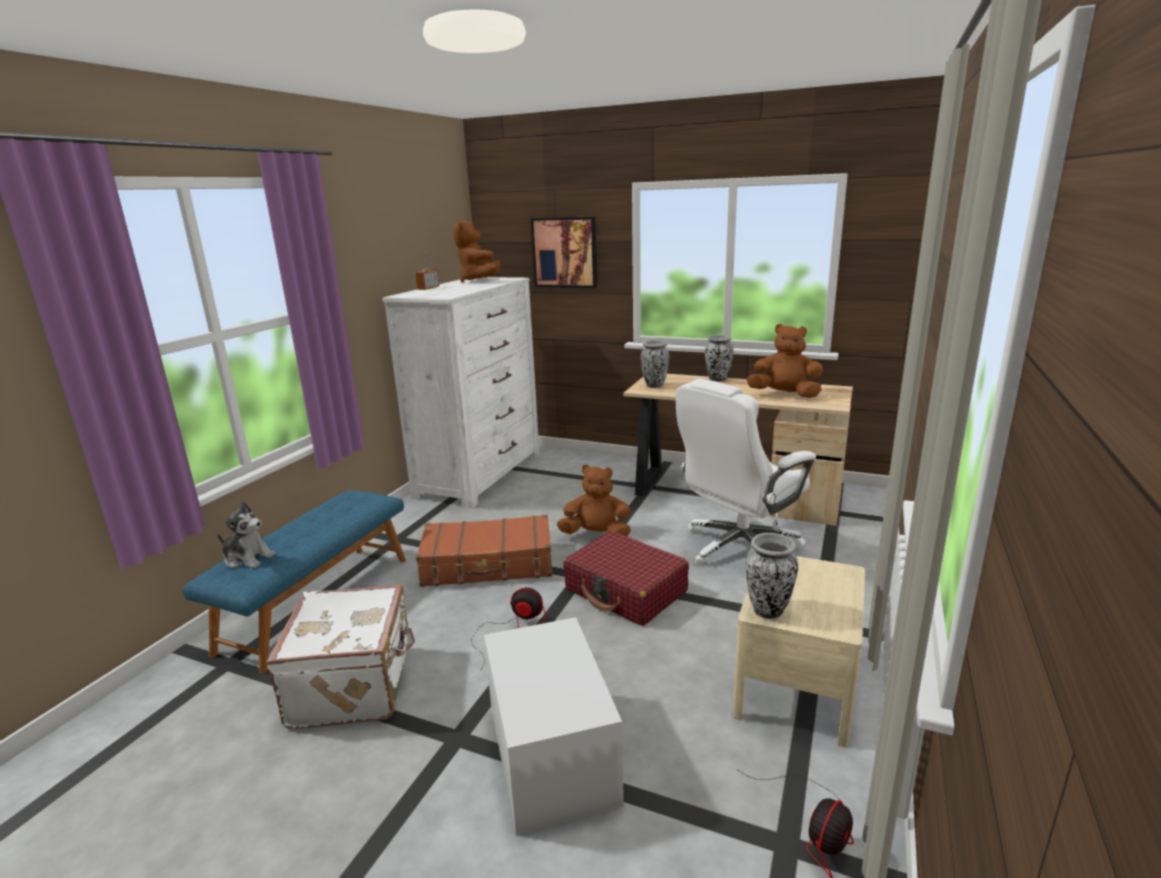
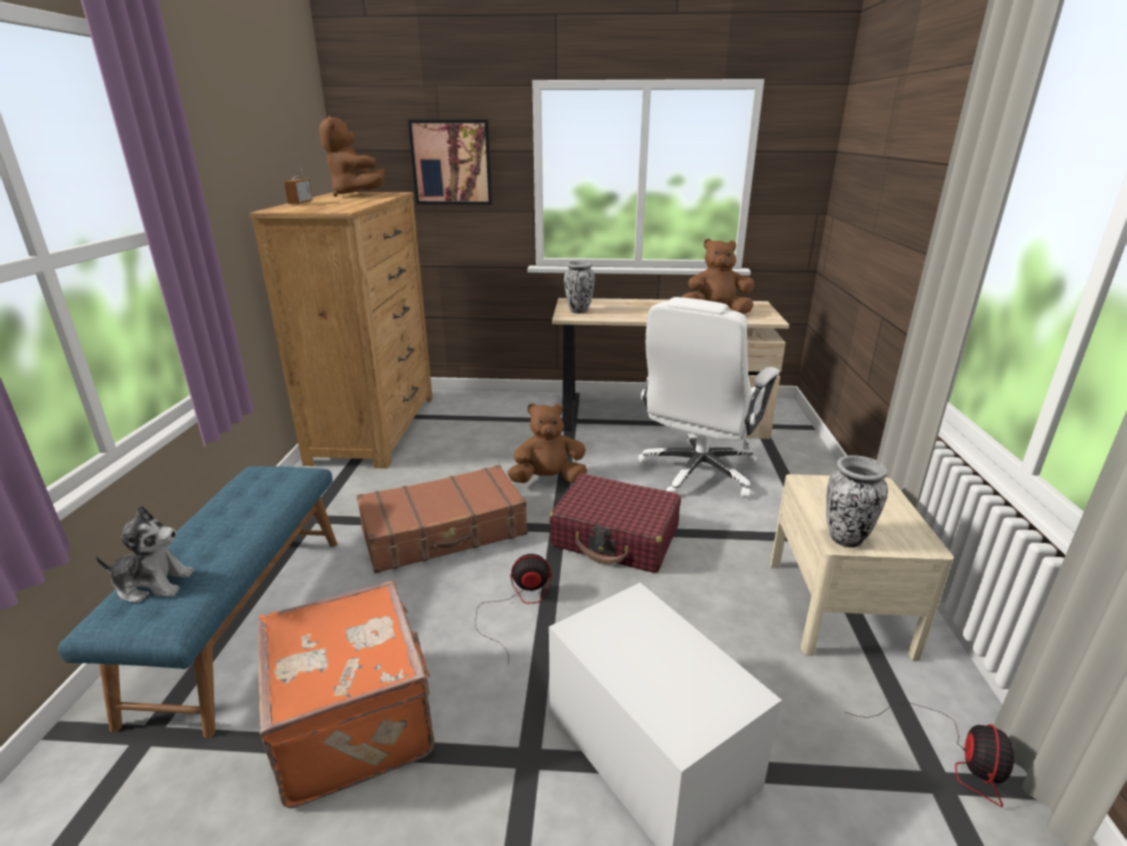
camera: 20 degrees left, 5 degrees up
white suitcase [266,585,415,729] -> orange suitcase [258,581,434,809]
white dresser [382,277,540,509] -> brown dresser [250,192,433,469]
vase [705,335,734,381] -> none

